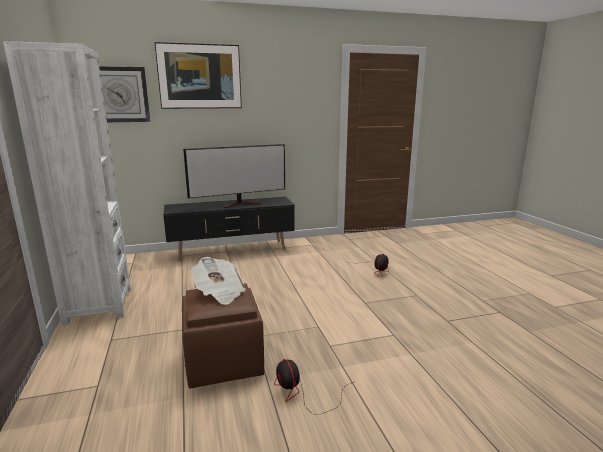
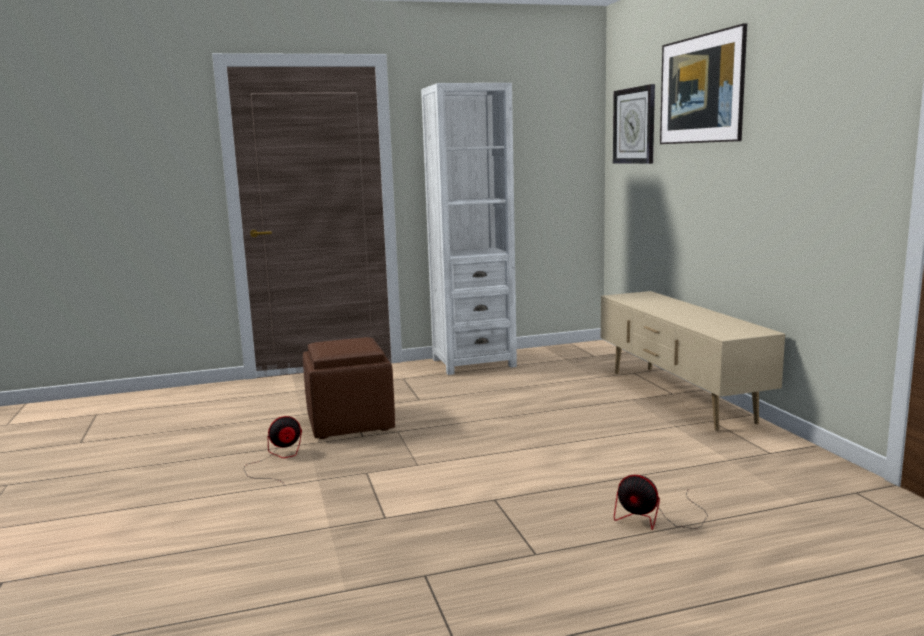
camera: 90 degrees right, 5 degrees down
black tv stand [163,197,295,260] -> beige tv stand [601,291,785,431]
television [183,144,285,208] -> none
newspaper [191,257,246,305] -> none

